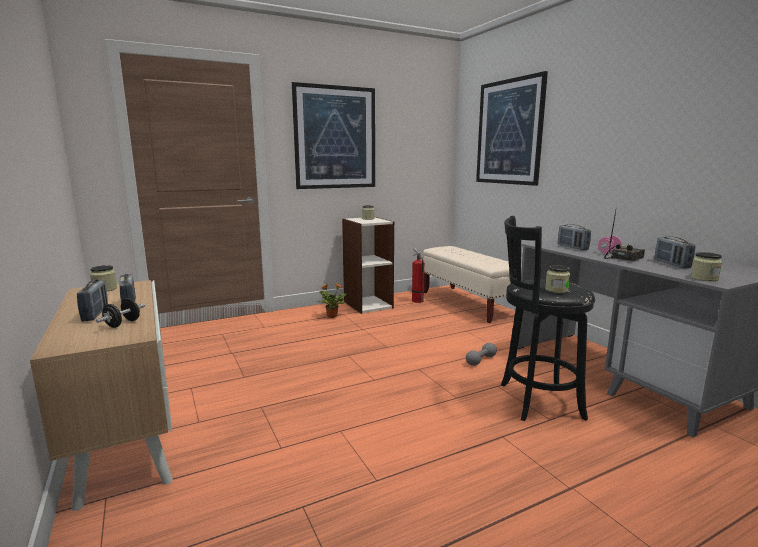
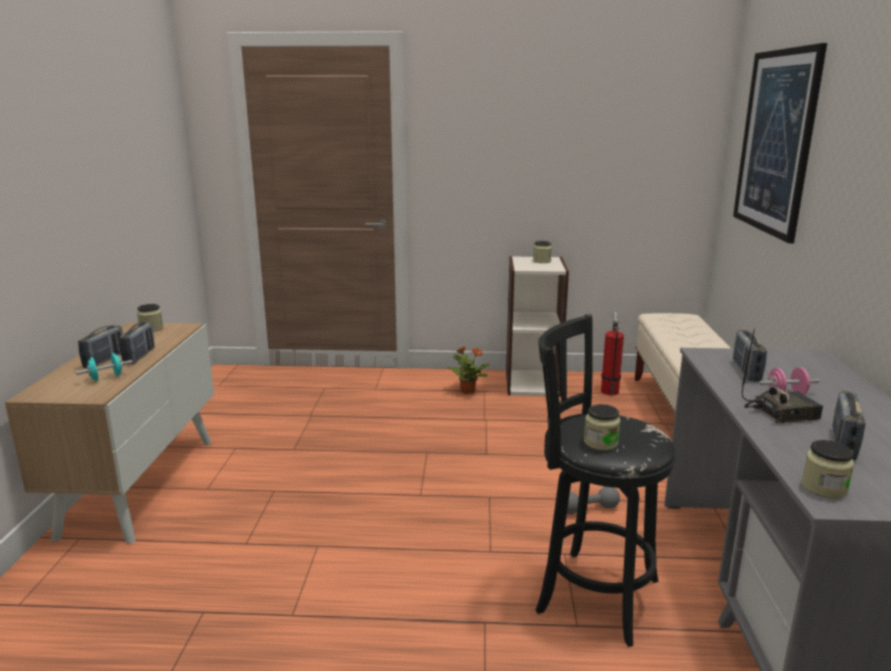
camera: 30 degrees right, 5 degrees up
black dumbbell [96,298,145,328] -> turquoise dumbbell [76,353,133,381]
picture [292,82,375,189] -> none

